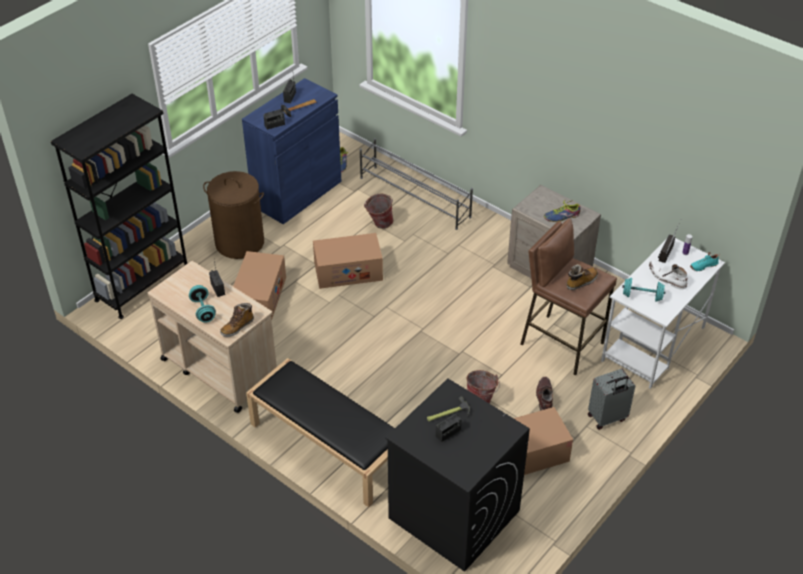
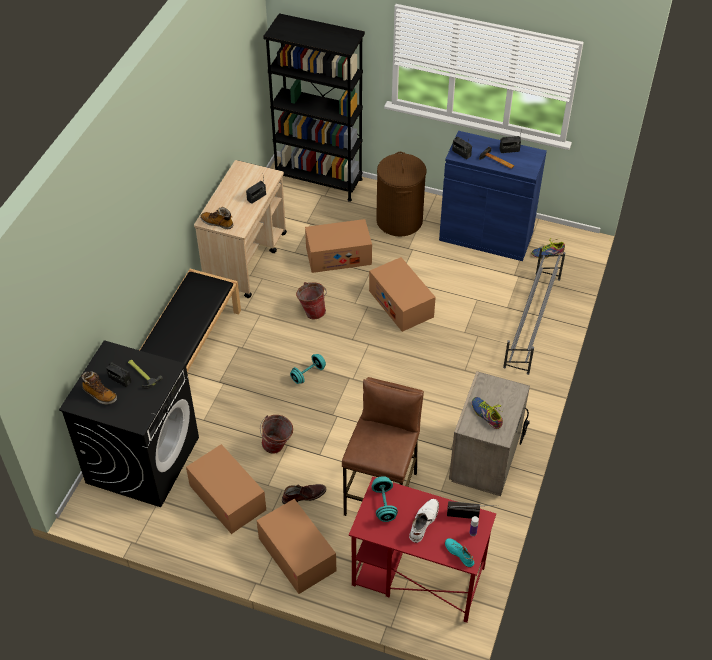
camera: 70 degrees right, 5 degrees up
turquoise dumbbell [189,285,216,323] -> turquoise dumbbell moved to [290,354,326,384]
bucket [364,193,393,229] -> bucket moved to [296,282,327,319]
boot [566,264,598,290] -> boot moved to [81,371,117,404]
grey suitcase [588,369,635,430] -> cardboard box [257,499,336,594]
white desk [601,238,725,389] -> red desk [349,477,496,623]

